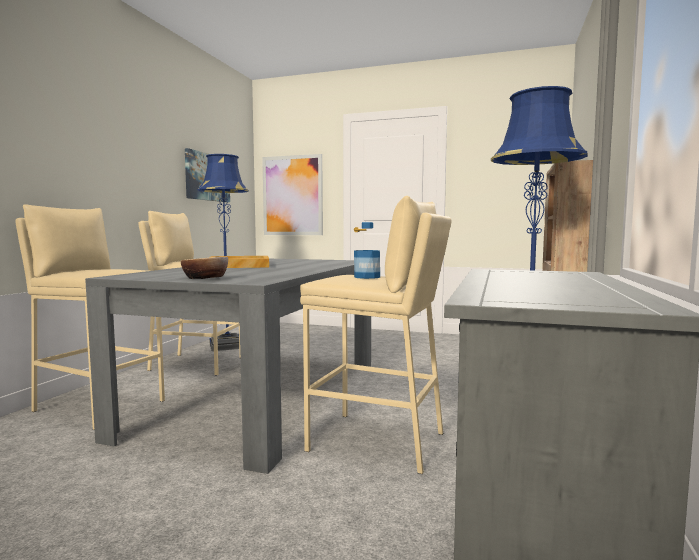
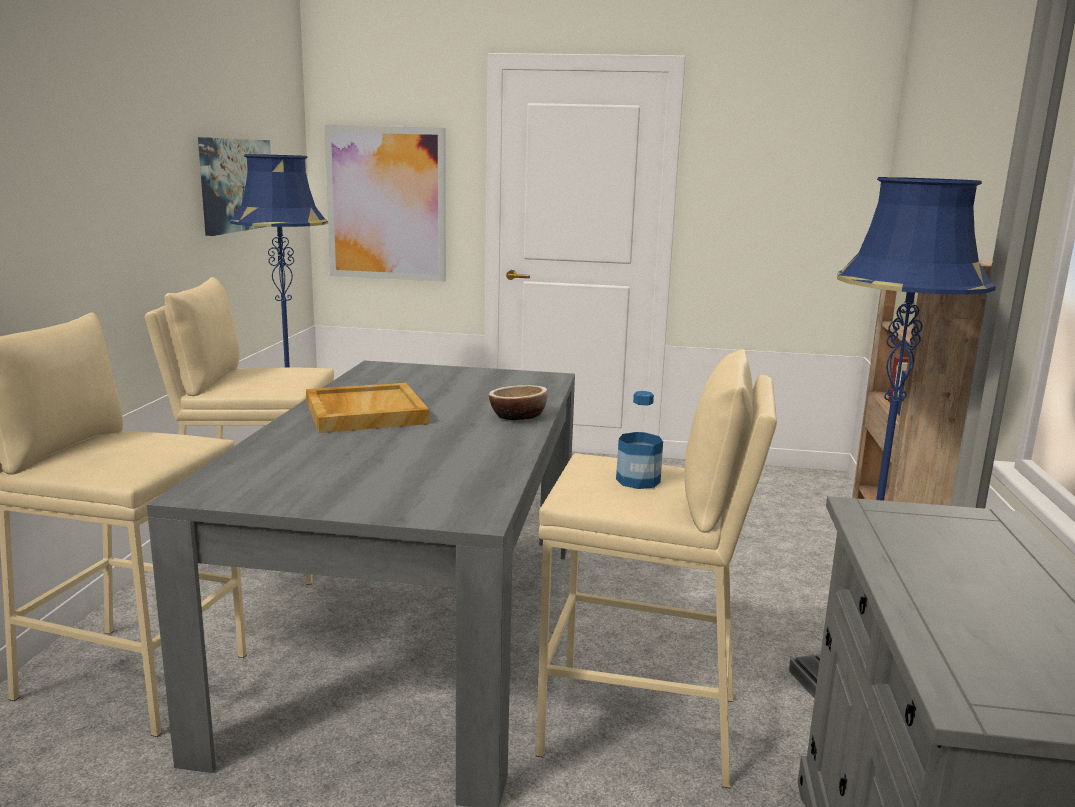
camera: 10 degrees left, 10 degrees up
bowl [181,257,228,279] -> bowl moved to [489,385,548,420]

